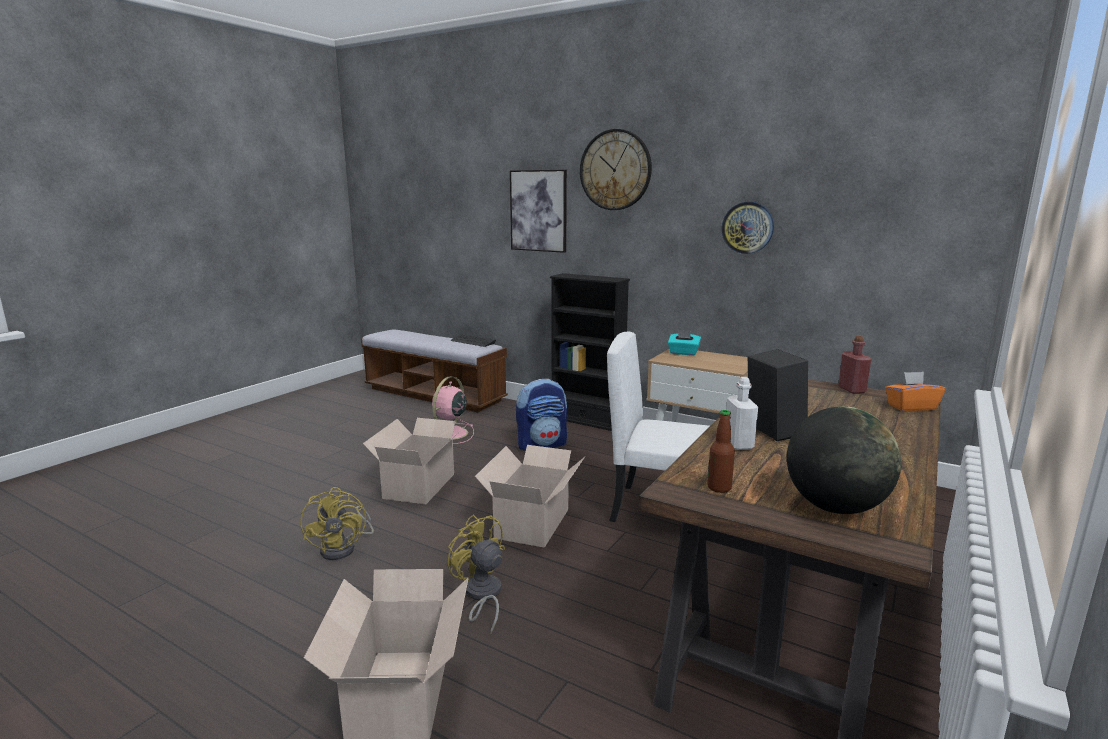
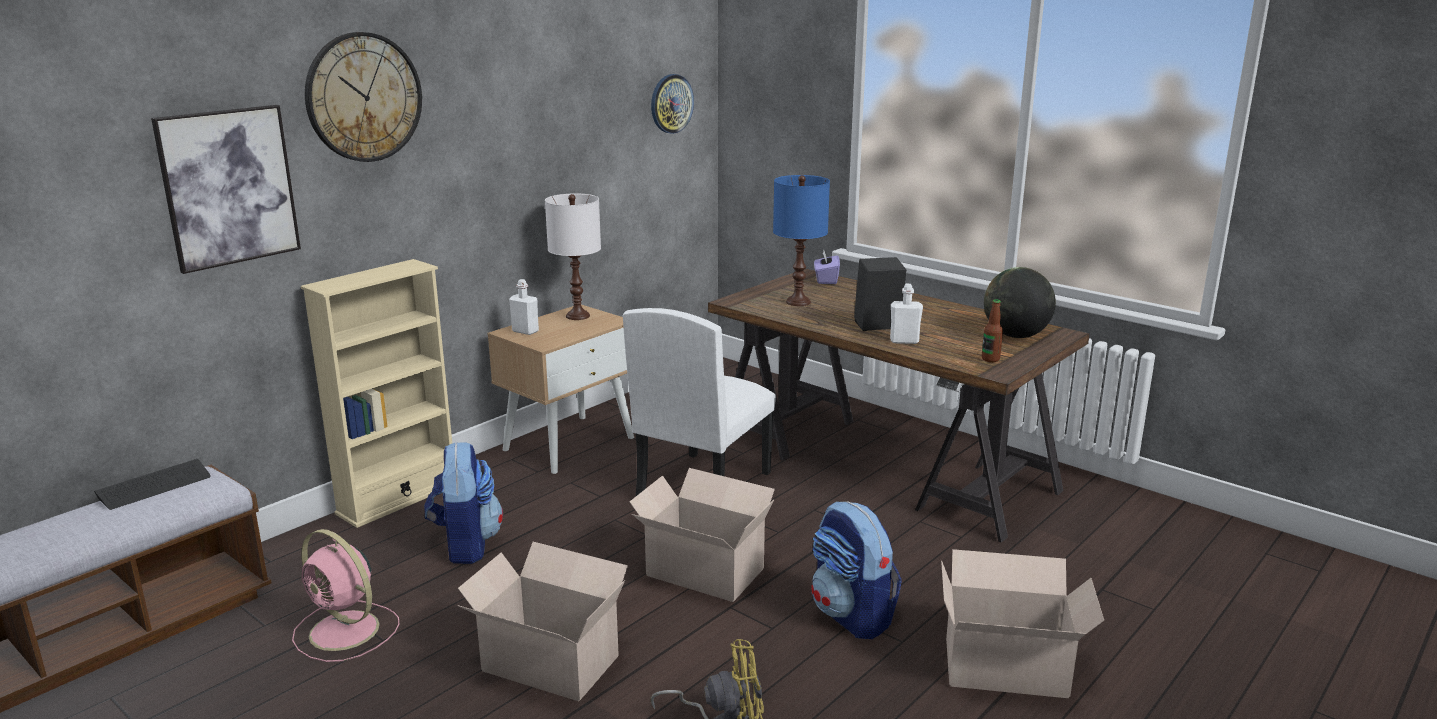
camera: 80 degrees left, 5 degrees up
yellow fan [447,515,505,634] -> backpack [811,501,902,639]
black bookcase [550,273,630,431] -> beige bookcase [301,259,452,528]
turquoise tissue box [668,330,701,355] -> white bottle [509,279,539,335]
wall clock [721,202,774,254] -> wall clock moved to [651,74,694,134]
red bottle [838,336,871,394] -> none
orange tissue box [885,372,945,411] -> purple tissue box [814,251,840,284]
none -> white table lamp [545,193,601,320]
none -> blue table lamp [773,175,830,306]

